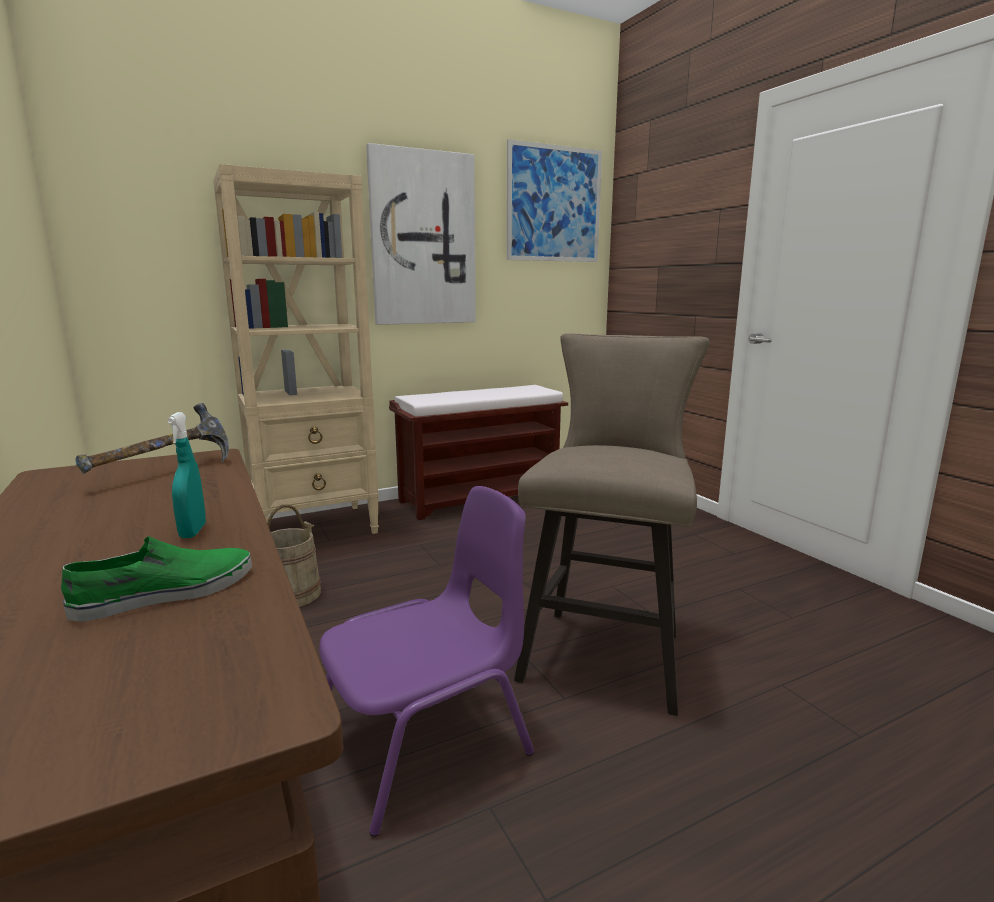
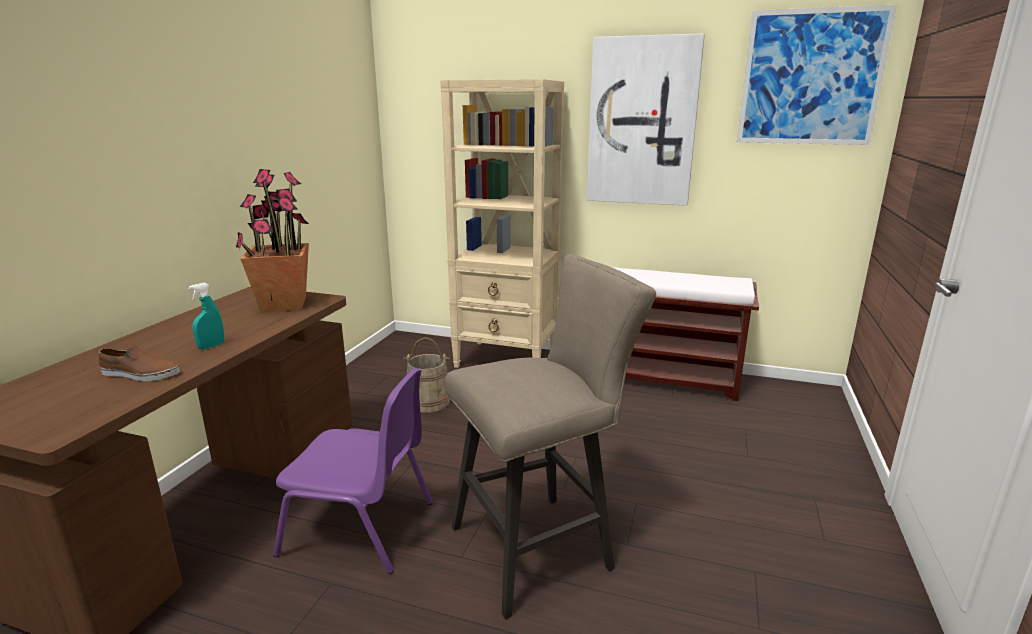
camera: 45 degrees right, 5 degrees up
green shoe [61,536,252,622] -> brown shoe [98,345,180,381]
hammer [75,403,229,474] -> potted plant [236,169,309,313]

